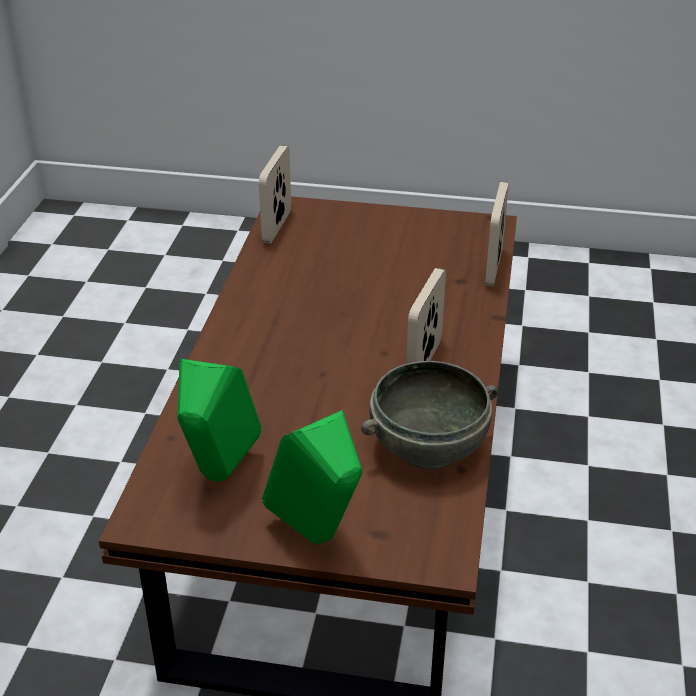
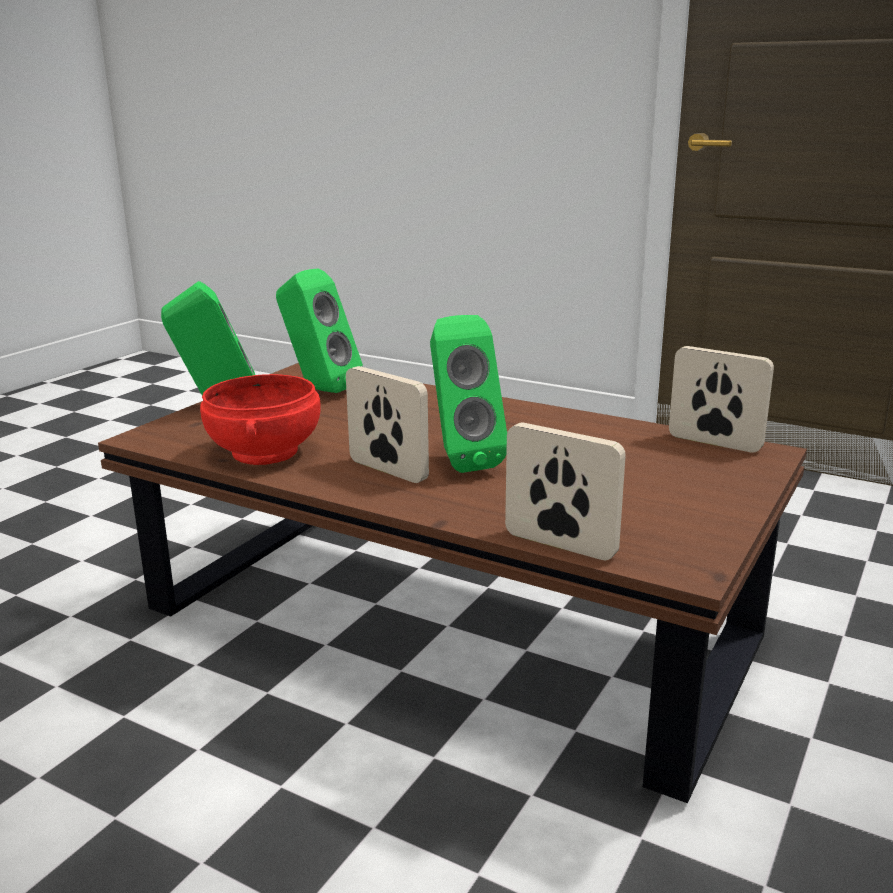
camera: 110 degrees right, 15 degrees down
grey bowl [361,361,498,469] -> red bowl [200,374,321,465]
none -> green speaker [430,315,507,473]

